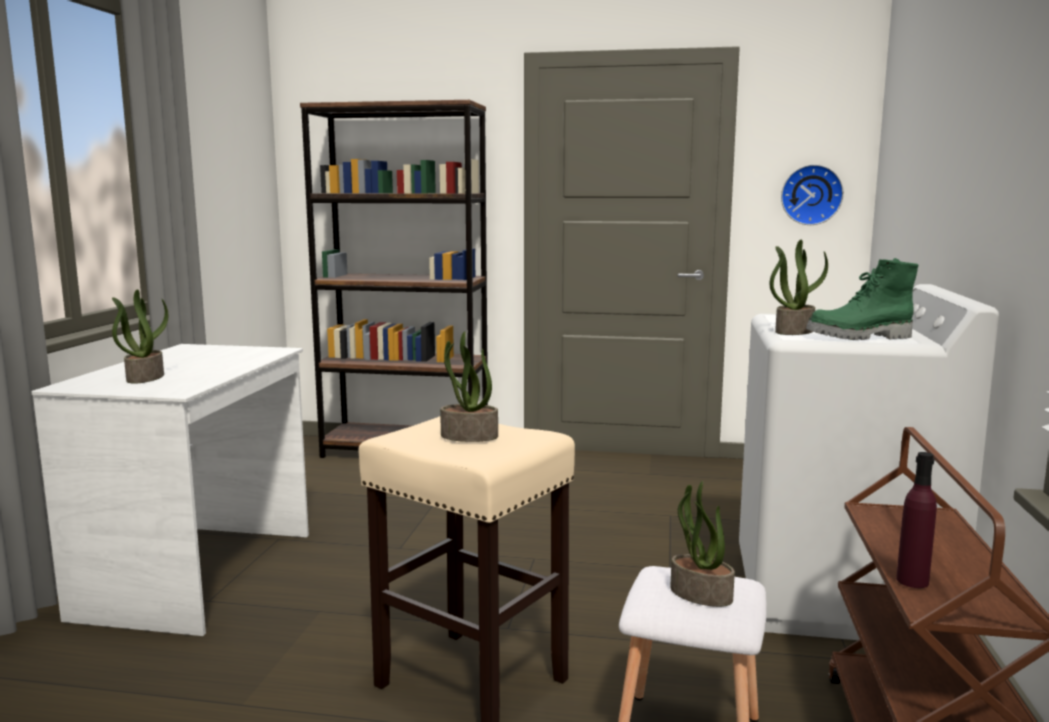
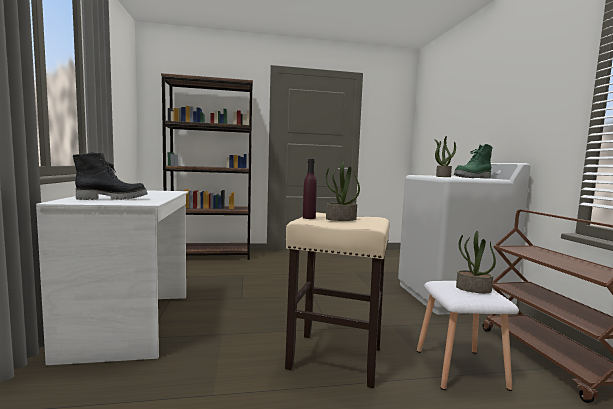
camera: 20 degrees left, 5 degrees down
potted plant [112,289,168,384] -> black boot [73,152,148,200]
wall clock [781,164,844,225] -> none
purple bottle [896,452,937,588] -> purple bottle moved to [303,159,317,219]

